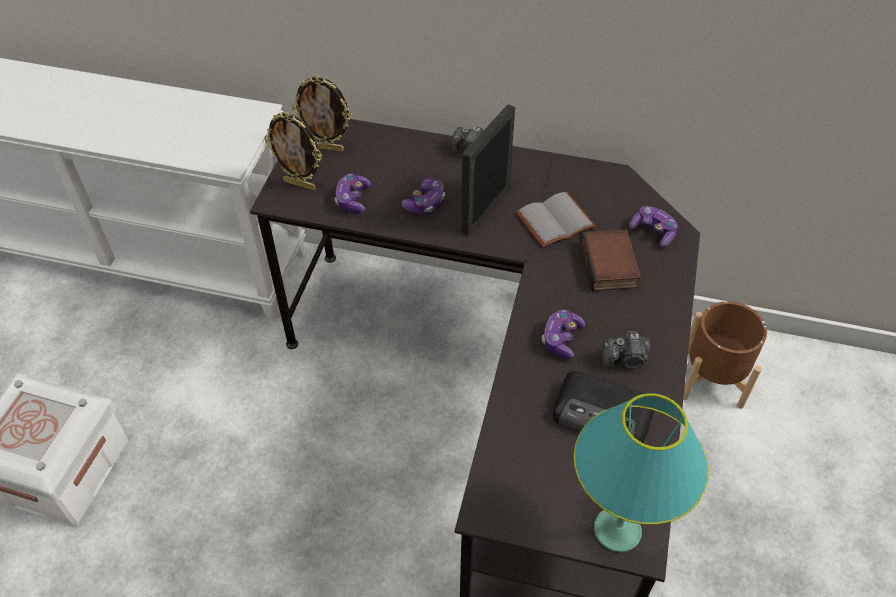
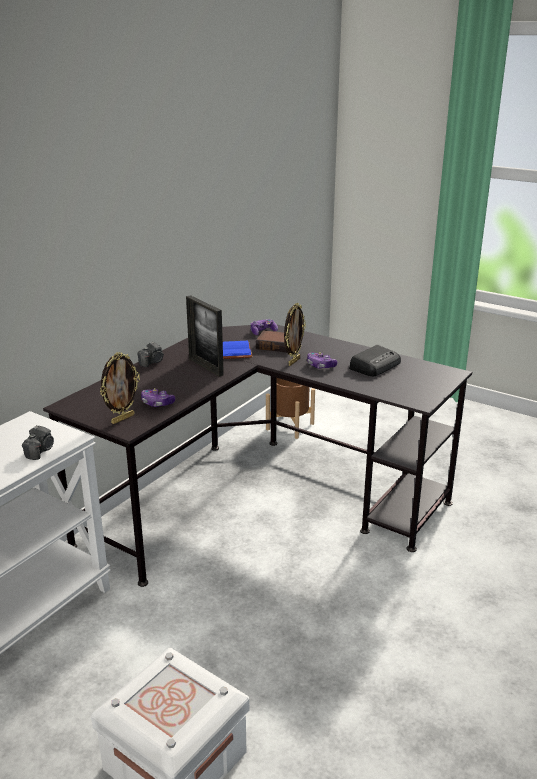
camera: 70 degrees left, 25 degrees down
picture frame [292,75,352,152] -> picture frame moved to [284,303,306,366]
game controller [402,178,445,214] -> none
grey book [516,192,596,248] -> blue book [223,341,252,359]
turquoise table lamp [573,393,709,552] -> none
camera [602,331,650,369] -> camera moved to [22,425,54,460]

